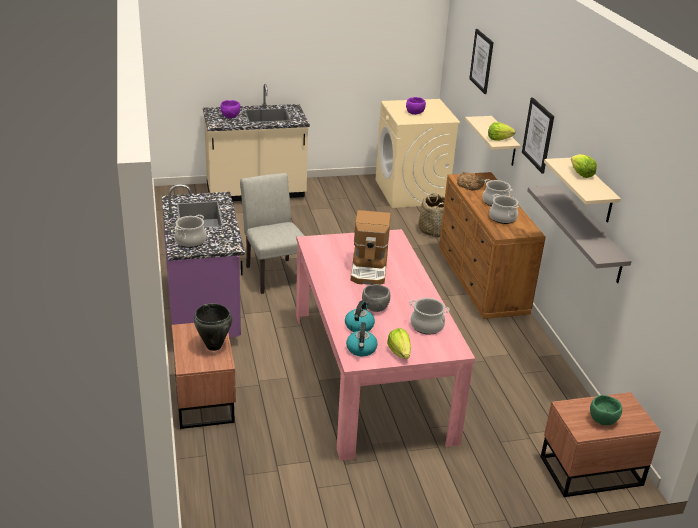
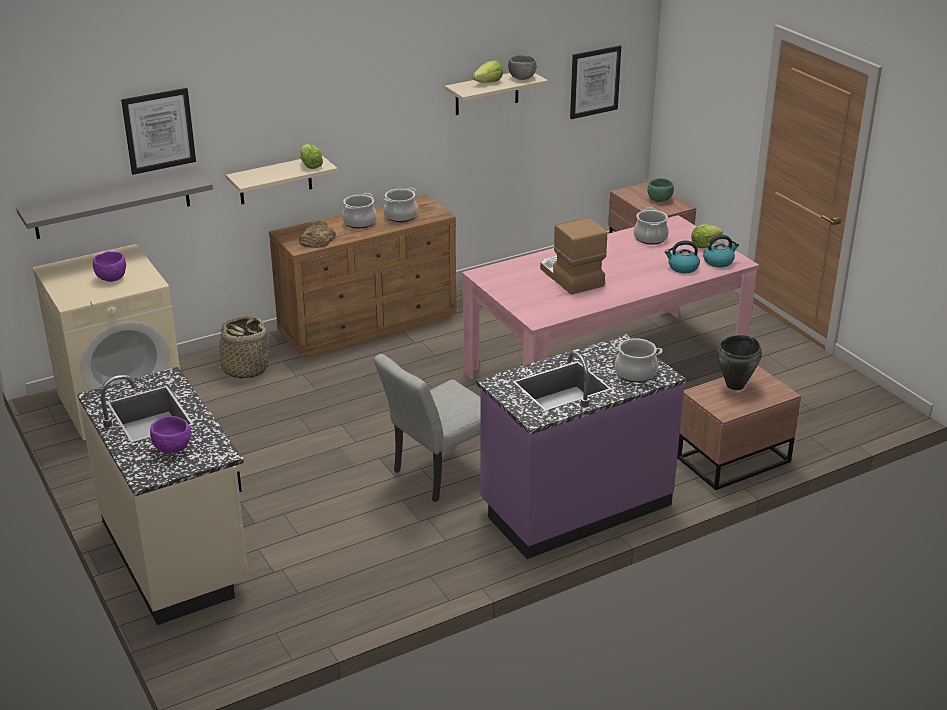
camera: 105 degrees left, 0 degrees up
coffee machine [351,210,391,285] -> coffee machine turned 105 degrees counterclockwise [540,218,607,294]
grey bowl [362,284,390,312] -> grey bowl moved to [508,55,537,80]
picture [522,97,554,173] -> picture moved to [570,46,621,119]
grey shelf [527,185,632,283] -> grey shelf moved to [16,170,213,239]

